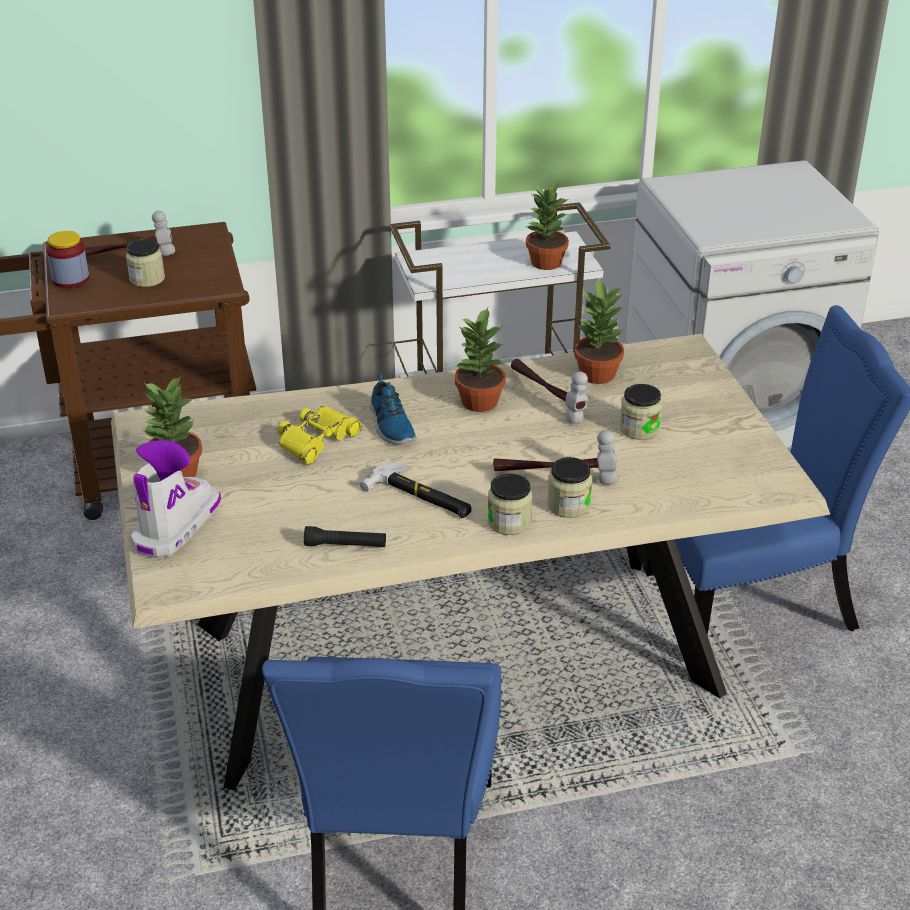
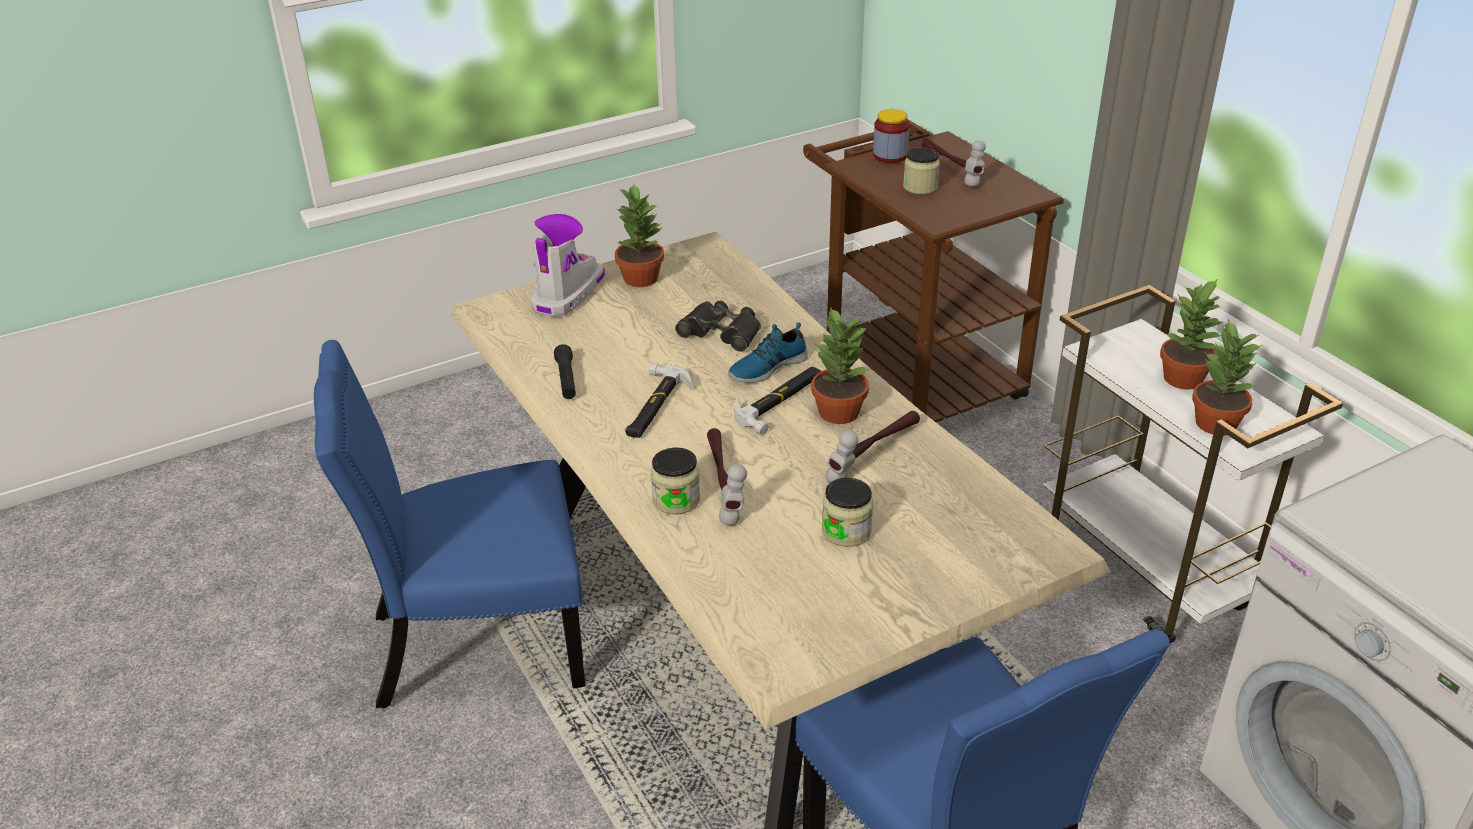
camera: 75 degrees right, 0 degrees up
boot [131,440,221,558] -> boot turned 75 degrees counterclockwise [530,214,605,317]
yellow binoculars [278,406,362,465] -> black binoculars [675,301,761,352]
jar [488,474,532,535] -> none
potted plant [574,278,624,384] -> potted plant moved to [1160,278,1223,390]
none -> hammer [734,367,821,435]

